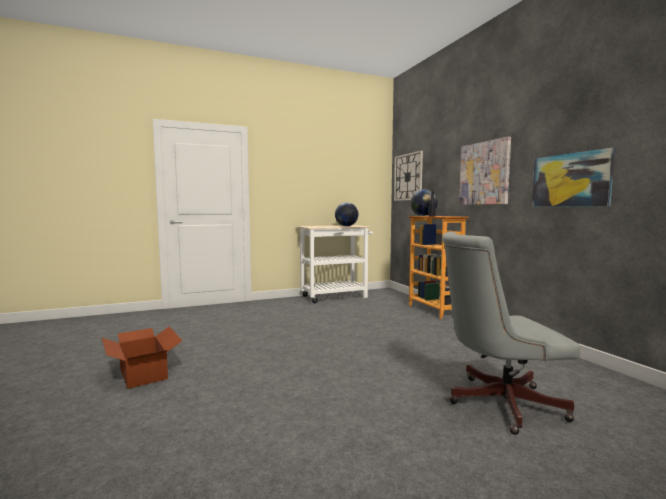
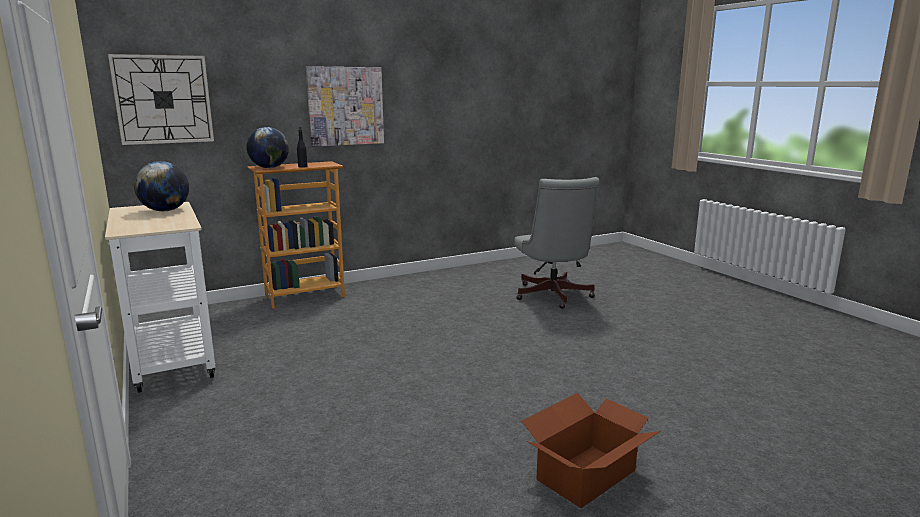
camera: 95 degrees left, 10 degrees up
picture [532,147,615,207] -> none

